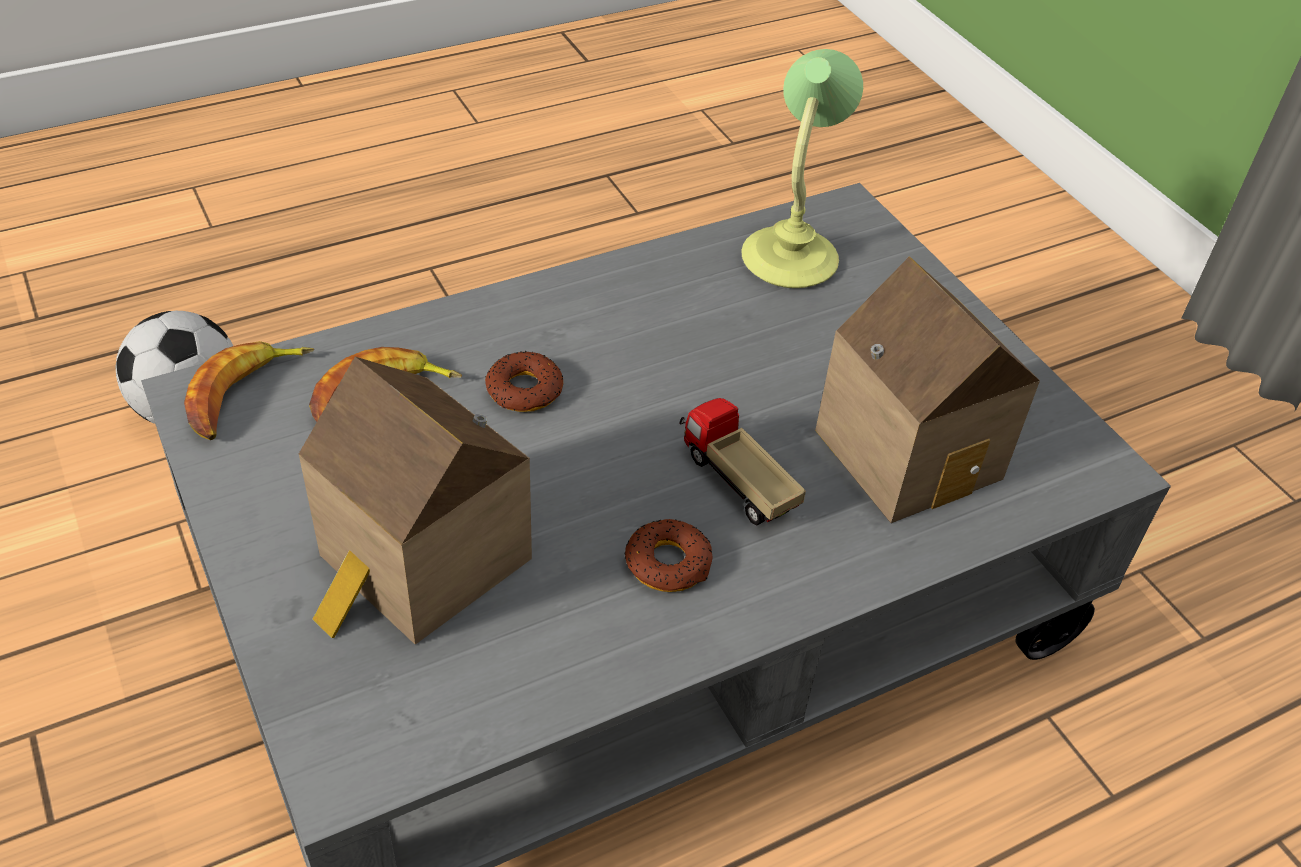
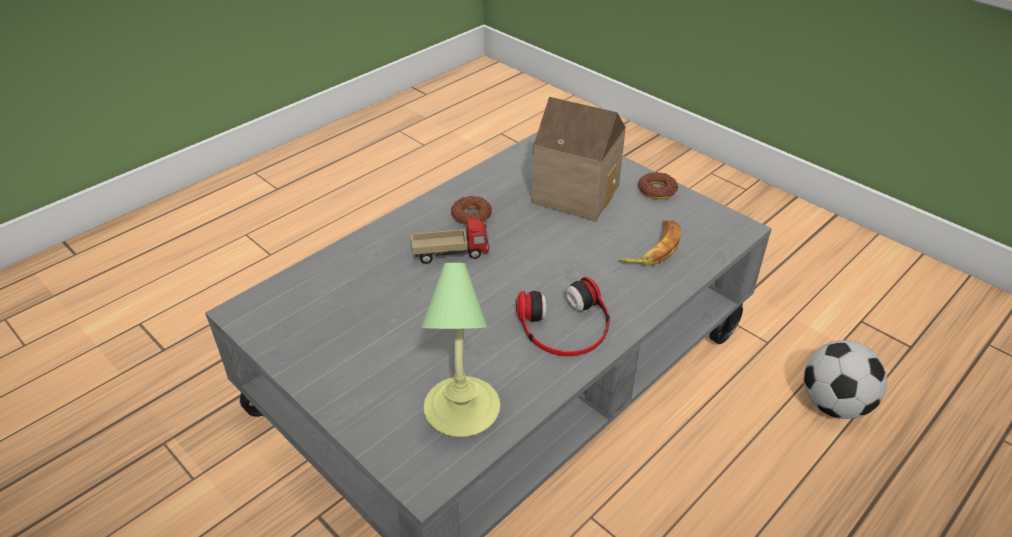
camera: 165 degrees right, 5 degrees down
banana [184,341,314,440] -> none
donut [485,351,563,412] -> donut moved to [638,172,678,200]
toy truck [679,398,806,526] -> toy truck turned 45 degrees counterclockwise [411,218,489,264]
toy house [815,256,1040,523] -> none
none -> headphones [516,277,610,356]

